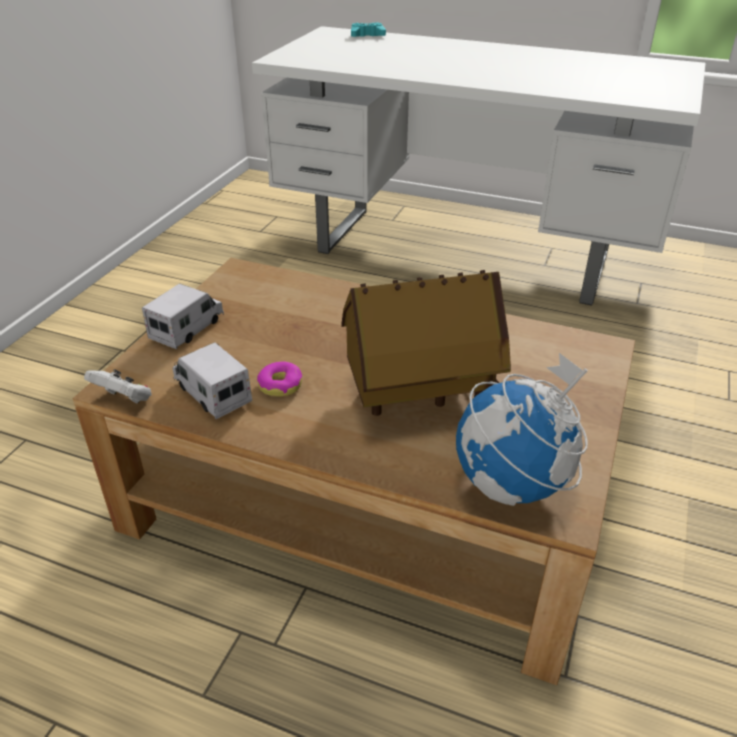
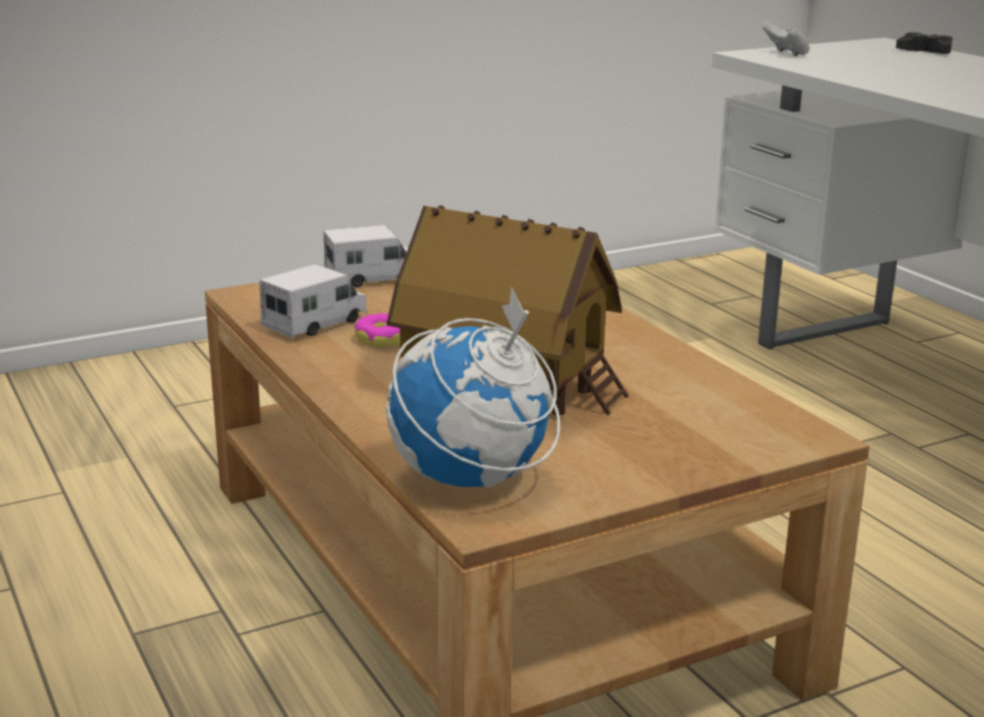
camera: 40 degrees right, 15 degrees down
white game controller [84,369,152,404] -> white game controller moved to [762,21,810,56]
toy truck [172,342,252,419] -> toy truck turned 45 degrees clockwise [259,264,367,338]
turquoise game controller [351,22,386,37] -> black game controller [896,32,953,54]

